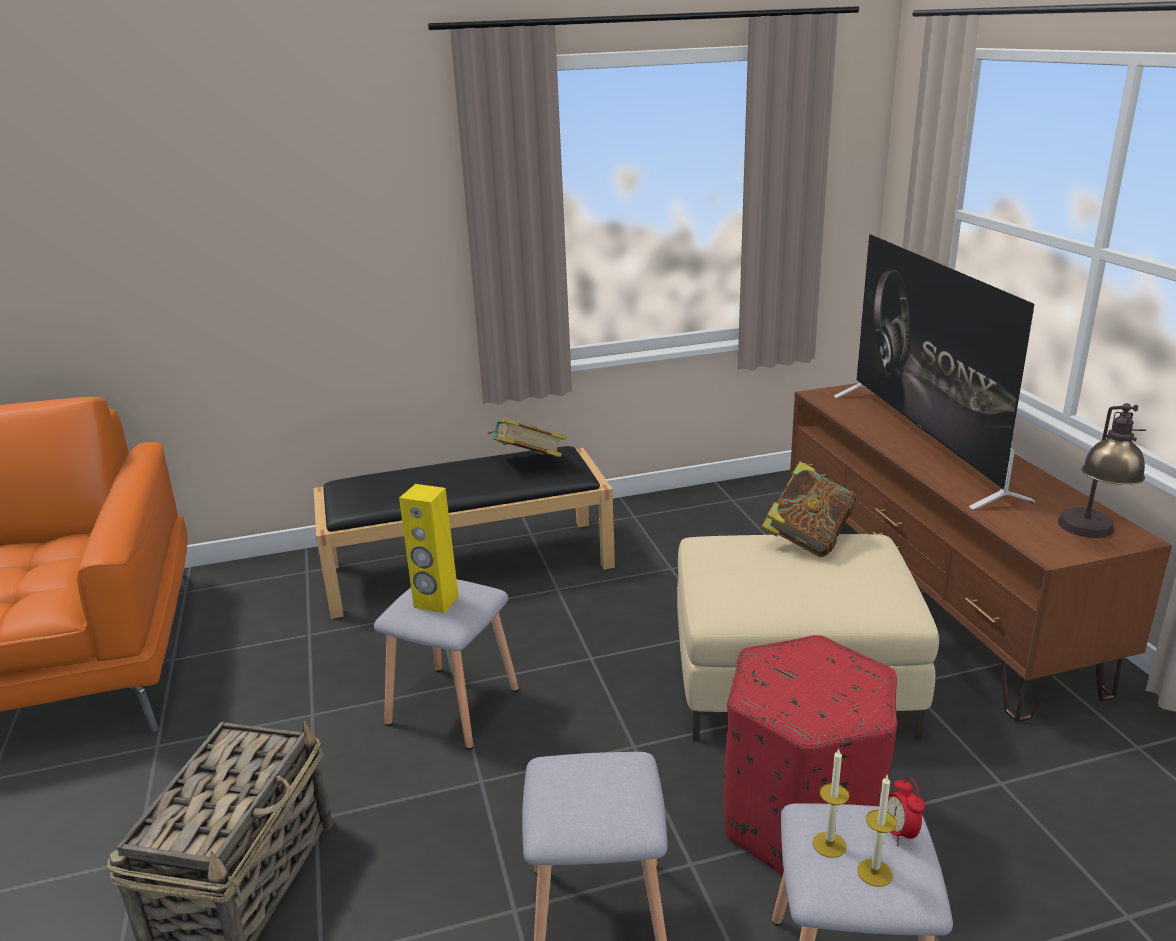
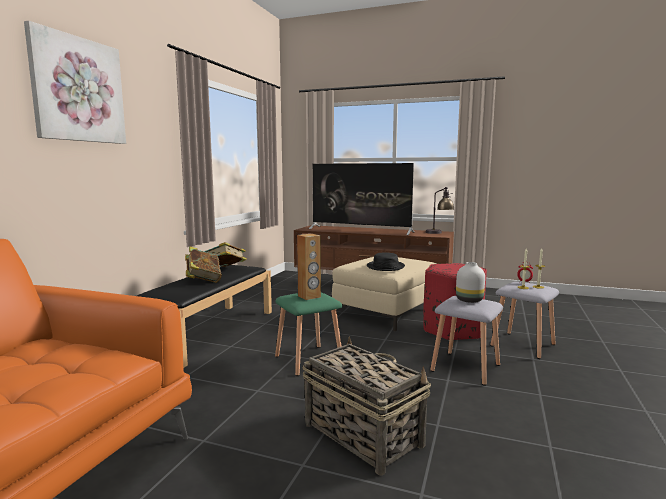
camera: 55 degrees left, 15 degrees down
grey stool [374,579,519,750] -> green stool [275,292,342,376]
yellow speaker [399,484,459,613] -> brown speaker [297,234,321,300]
book [761,461,856,557] -> book moved to [185,246,222,283]
none -> picture [24,21,126,144]
none -> black hat [367,252,405,271]
none -> white vase [456,262,485,303]

